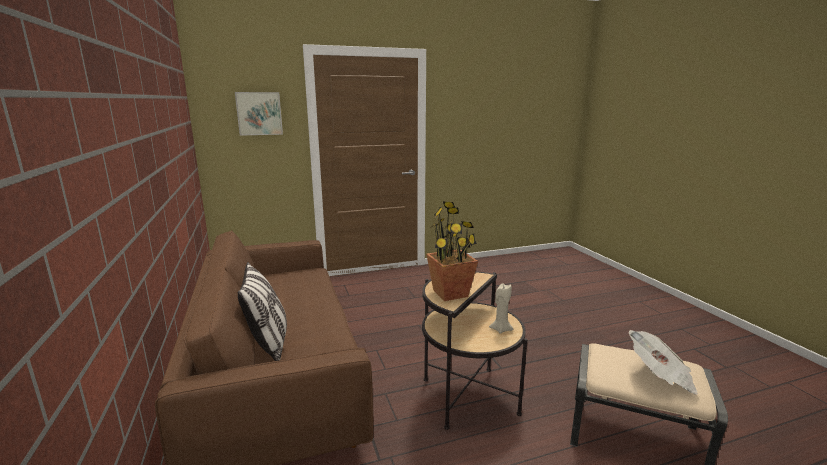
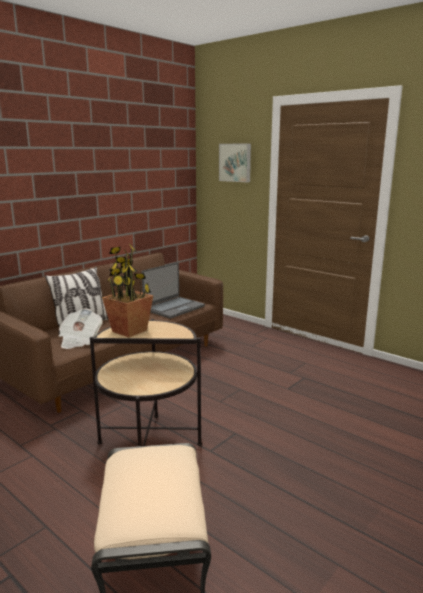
camera: 60 degrees right, 0 degrees up
beige candle [489,283,514,334] -> none
newspaper [629,330,698,395] -> newspaper moved to [59,309,103,349]
none -> laptop [141,262,205,319]

